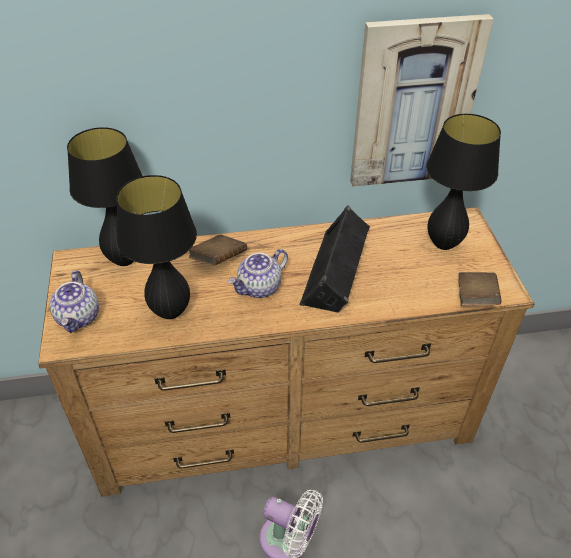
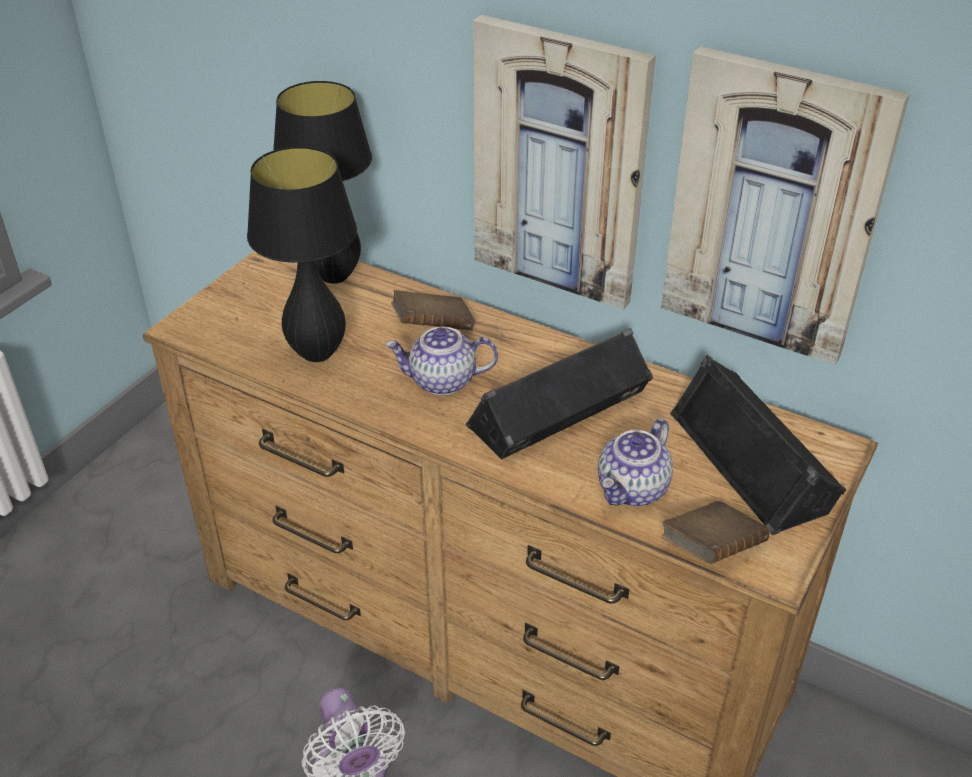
camera: 40 degrees right, 5 degrees down
teapot [50,270,99,333] -> teapot moved to [598,418,673,506]
black table lamp [426,114,501,250] -> black speaker [670,355,847,535]
none -> picture [473,15,656,310]

